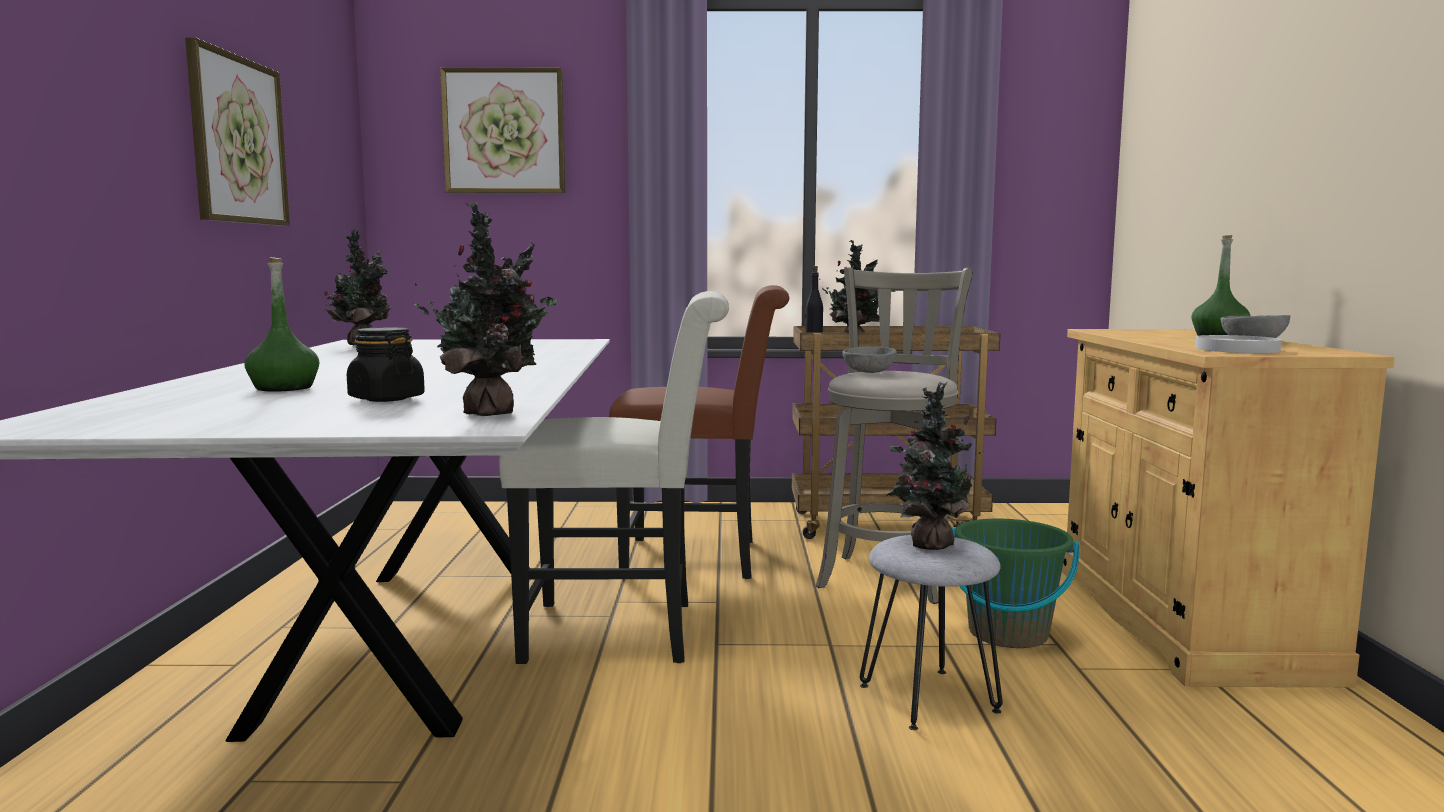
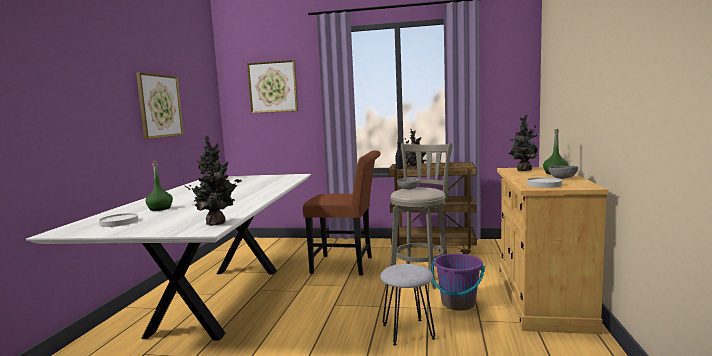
camera: 10 degrees right, 0 degrees up
black jar [347,327,425,402] -> none
white chair [499,291,729,664] -> none
potted plant [886,382,980,550] -> potted plant moved to [508,115,540,171]
green bucket [952,519,1080,648] -> purple bucket [431,254,485,311]
none -> white plate [99,213,138,227]

